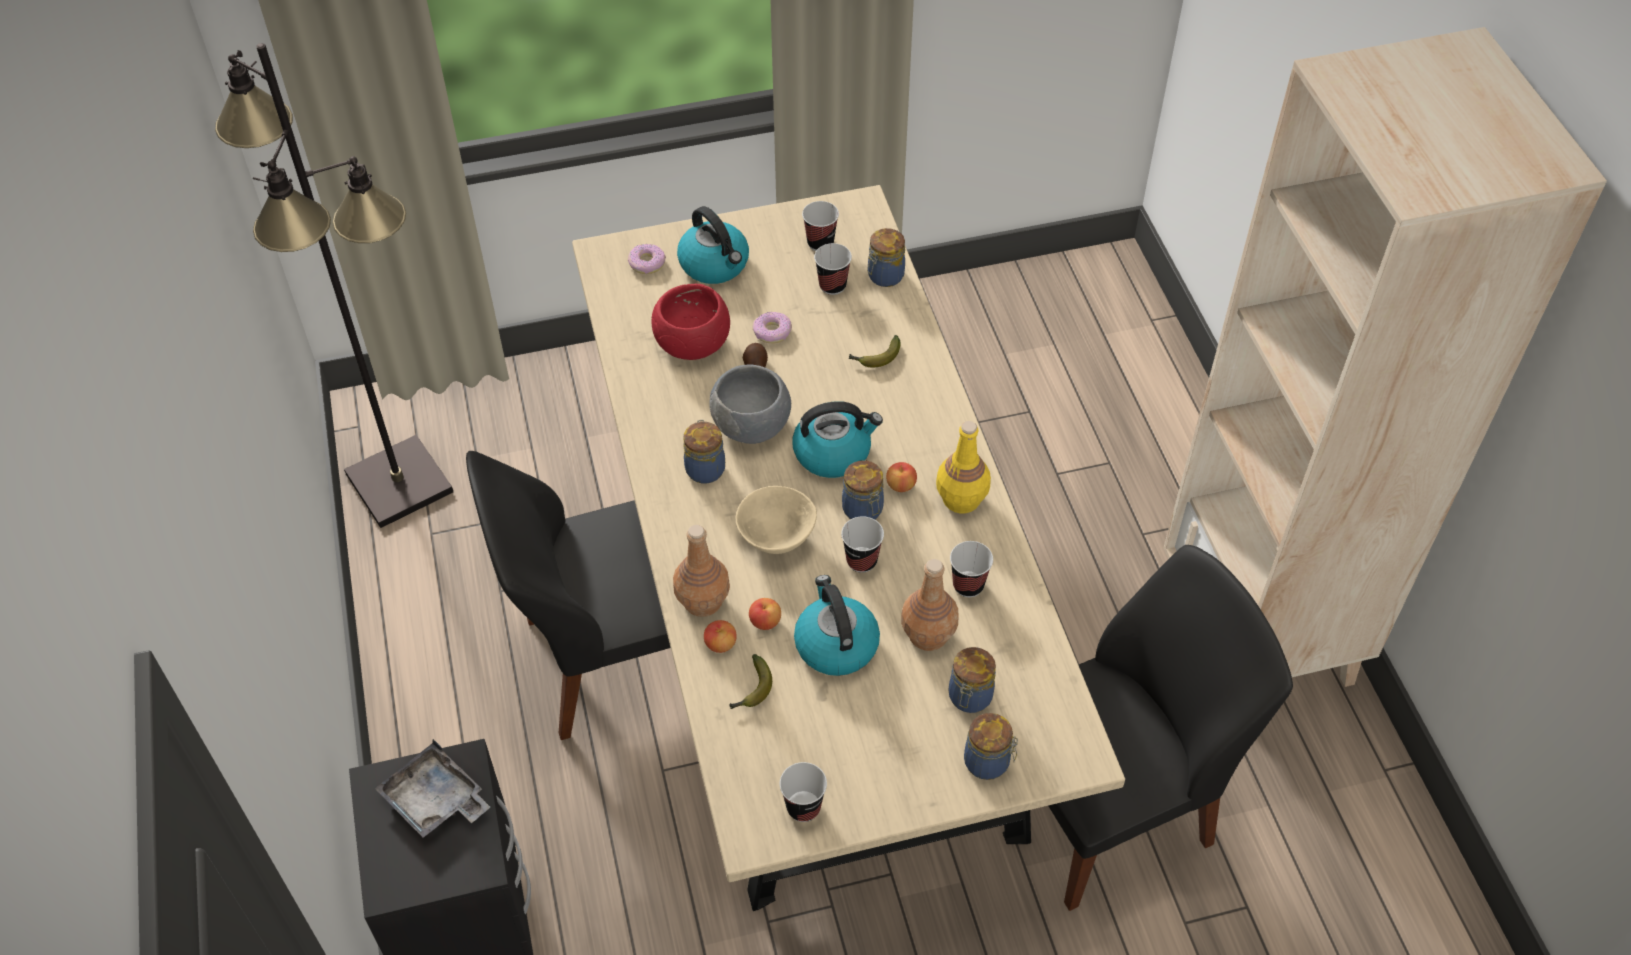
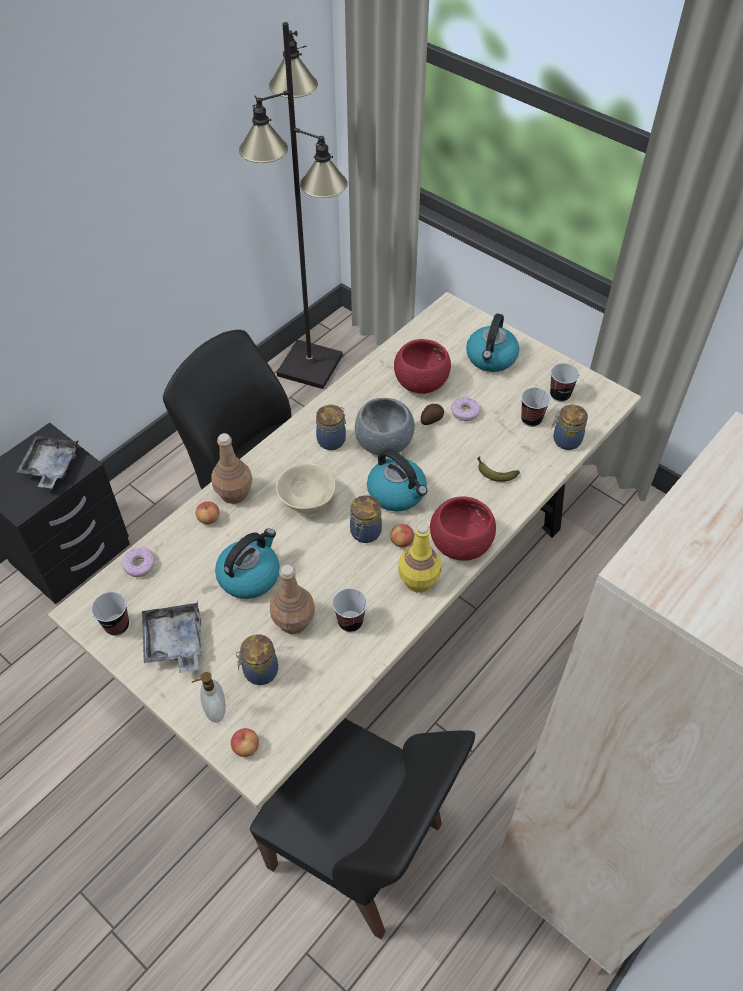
camera: 55 degrees right, 0 degrees up
donut [628,244,666,274] -> donut moved to [122,547,155,577]
banana [729,654,772,709] -> none
apple [749,598,781,630] -> apple moved to [231,728,259,757]
cup [841,516,884,573] -> none
jar [964,713,1018,780] -> soap dispenser [192,672,226,723]
none -> grey tray [142,601,203,673]
none -> red bowl [430,497,496,561]

